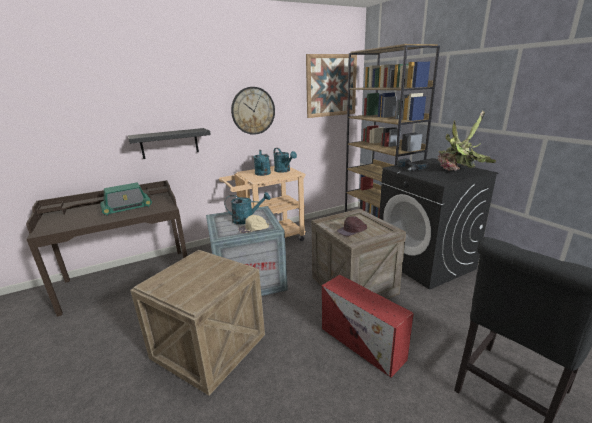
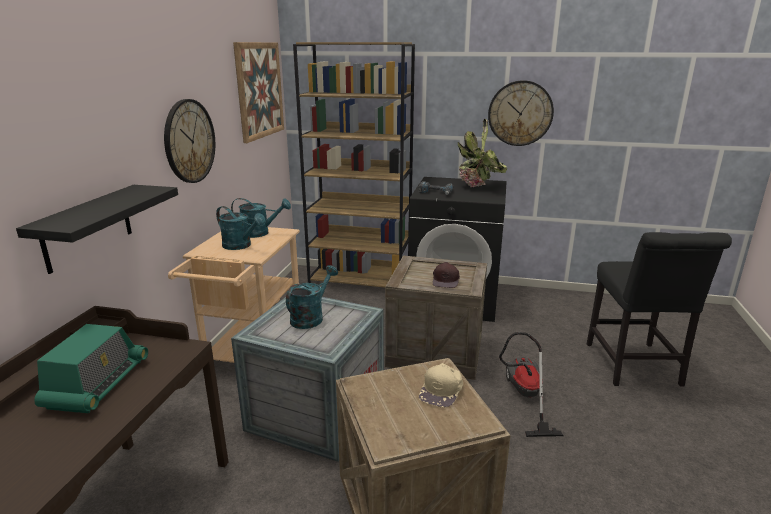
camera: 50 degrees left, 0 degrees up
beige cap [238,215,269,233] -> beige cap moved to [419,363,463,408]
red storage box [322,275,414,377] -> vacuum cleaner [499,332,563,437]
none -> wall clock [488,80,554,146]

